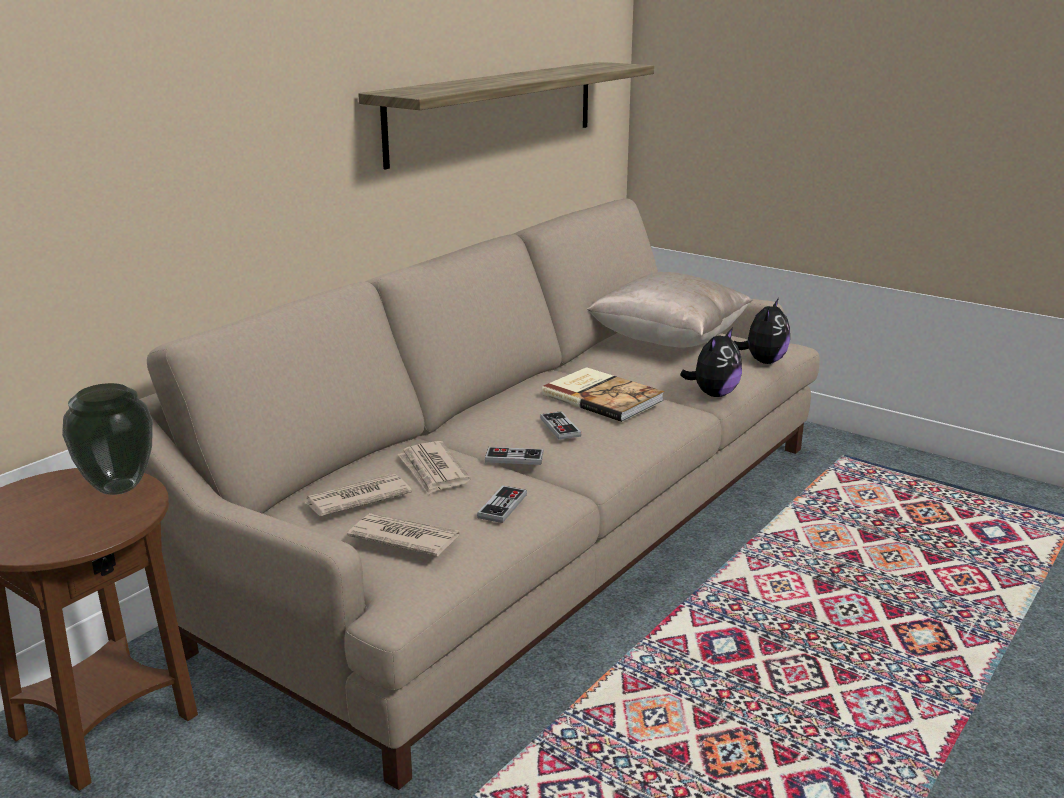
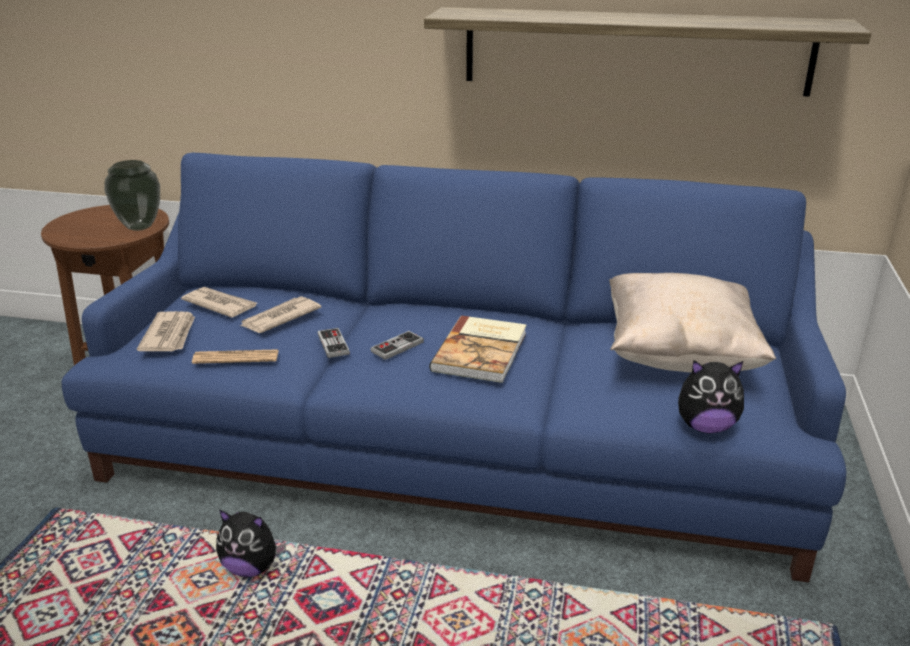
camera: 65 degrees right, 5 degrees up
beige sofa [140,198,820,790] -> blue sofa [62,153,846,582]
game controller [477,485,527,523] -> newspaper [192,349,279,364]
plush toy [680,327,742,397] -> plush toy moved to [216,510,286,577]

